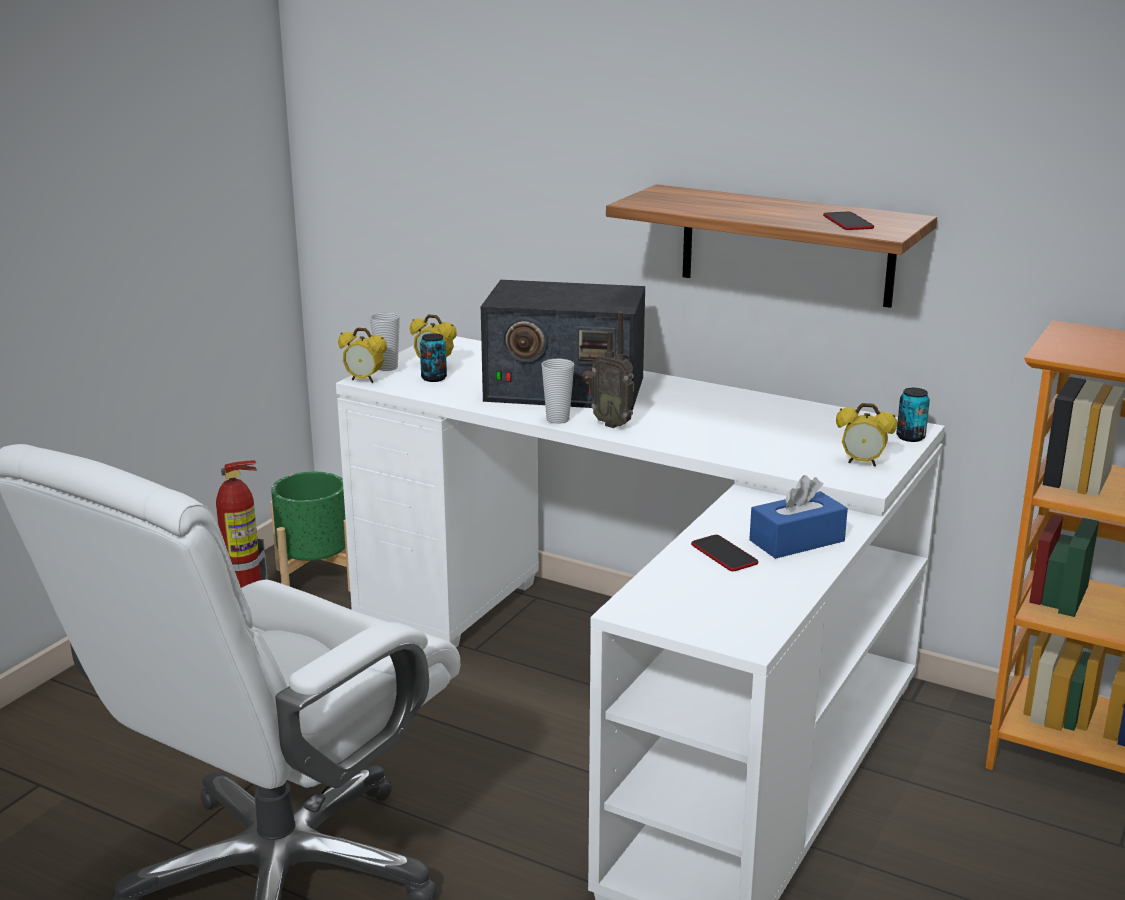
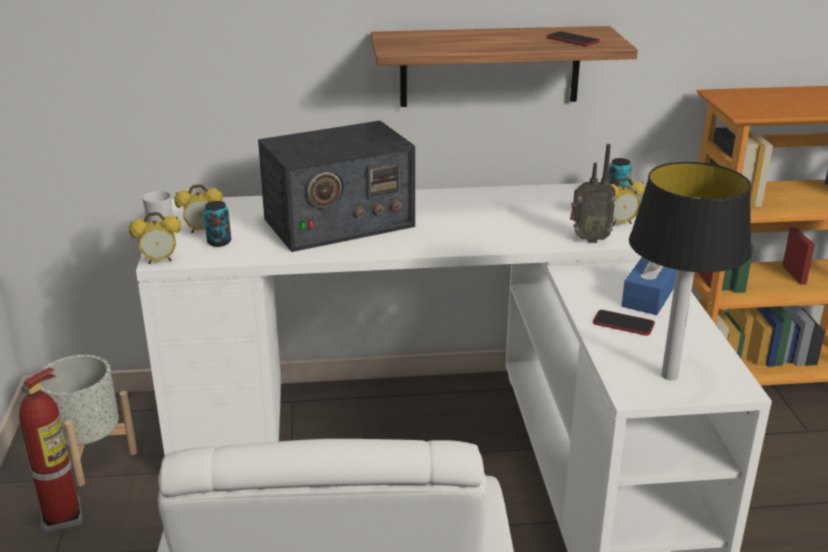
camera: 35 degrees left, 5 degrees up
green planter [270,472,350,592] -> grey planter [38,355,137,486]
cup [541,359,574,424] -> none
radio [588,312,634,428] -> radio moved to [570,144,616,243]
none -> table lamp [629,162,752,380]

